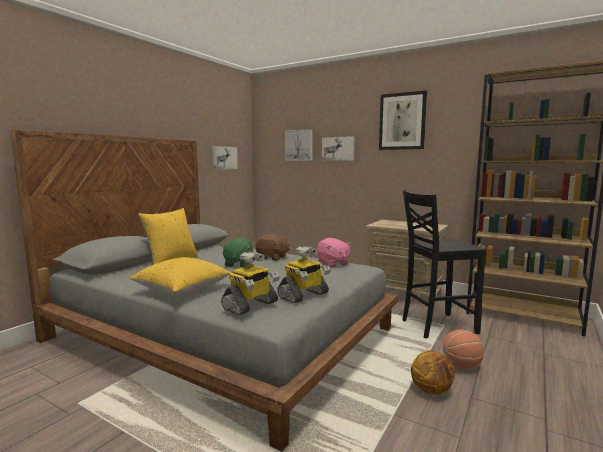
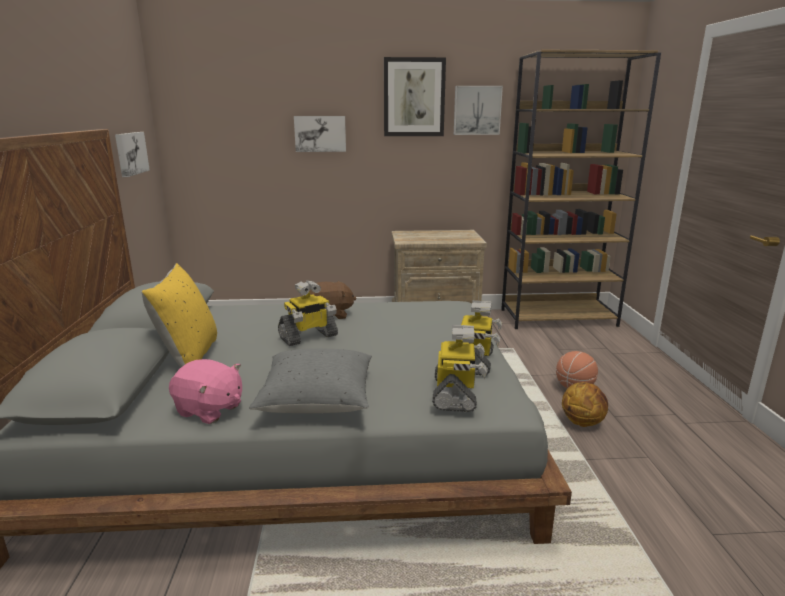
camera: 35 degrees left, 10 degrees up
yellow pillow [130,257,232,295] -> grey pillow [249,349,372,413]
green plush toy [221,238,253,267] -> toy robot [278,280,338,346]
picture [285,129,313,160] -> picture moved to [454,86,503,135]
pink plush toy [317,238,351,267] -> pink plush toy moved to [169,359,242,424]
black chair [402,190,486,338] -> none

